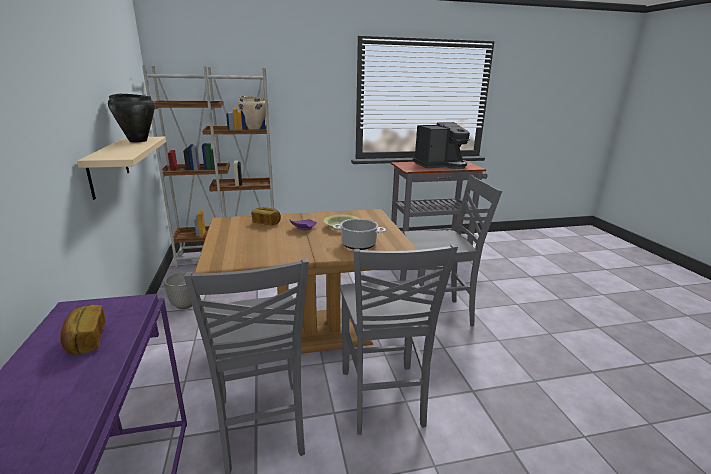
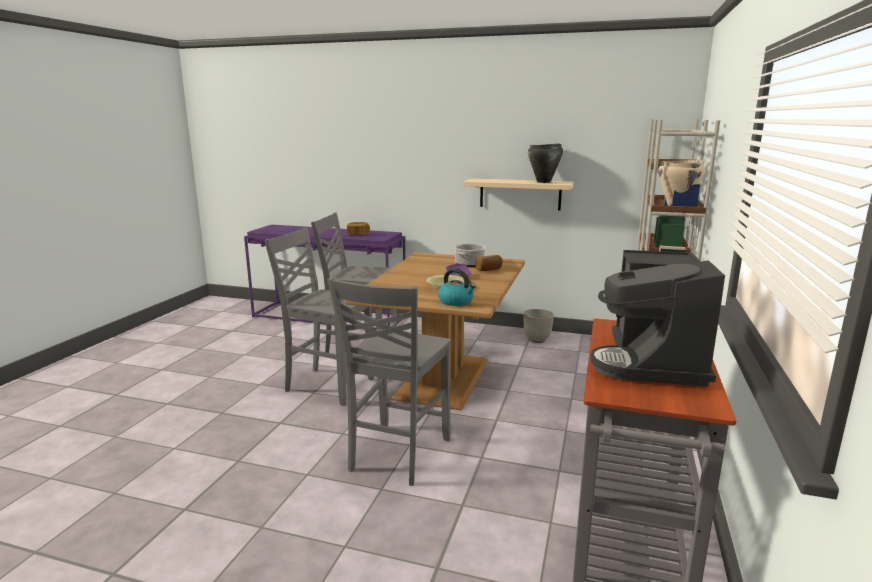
camera: 120 degrees right, 5 degrees down
cooking pot [333,218,386,250] -> cooking pot moved to [454,243,486,267]
none -> kettle [438,269,476,306]

